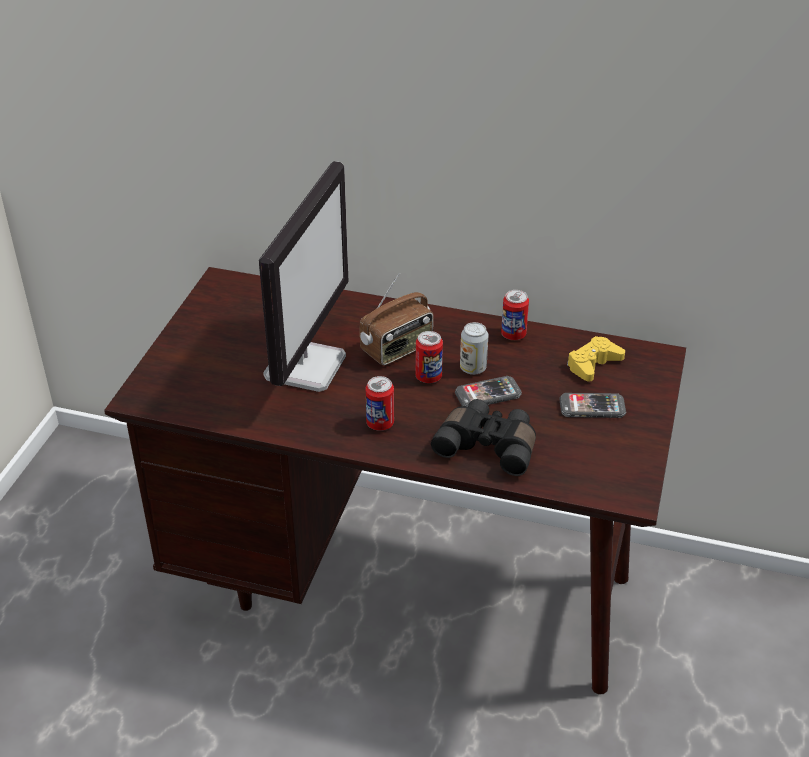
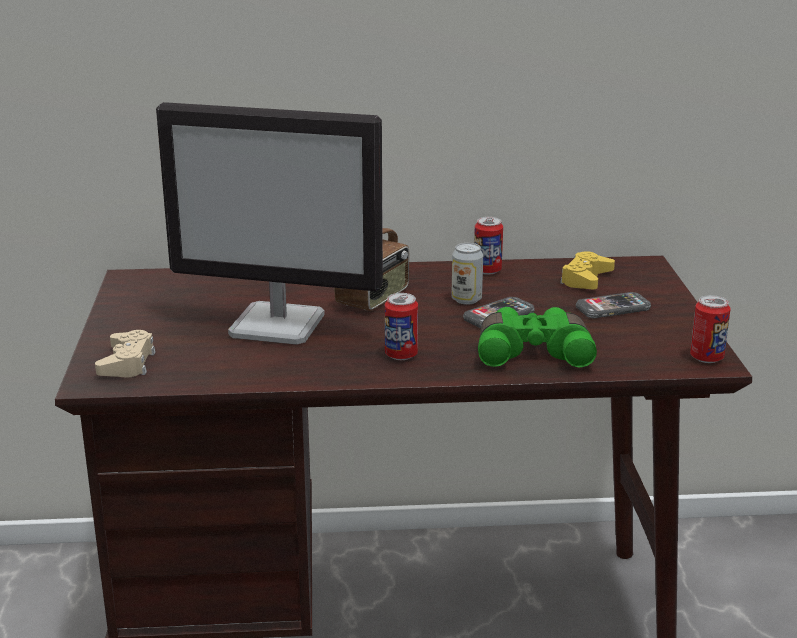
camera: 20 degrees left, 15 degrees down
monitor [259,161,349,392] -> monitor turned 105 degrees clockwise [156,102,383,345]
can [415,331,443,383] -> can moved to [690,295,731,363]
black binoculars [431,399,536,476] -> green binoculars [478,307,597,367]
none -> beige game controller [95,330,156,377]

